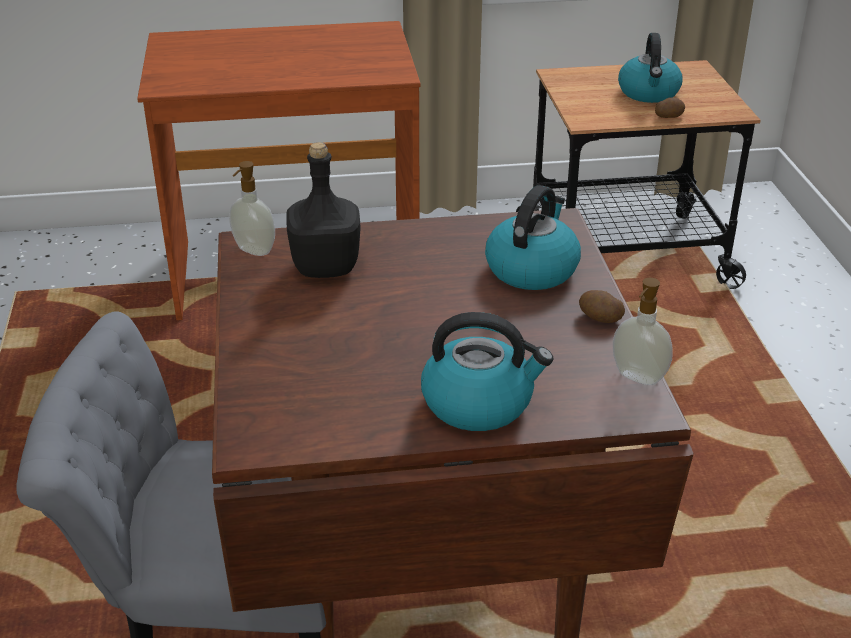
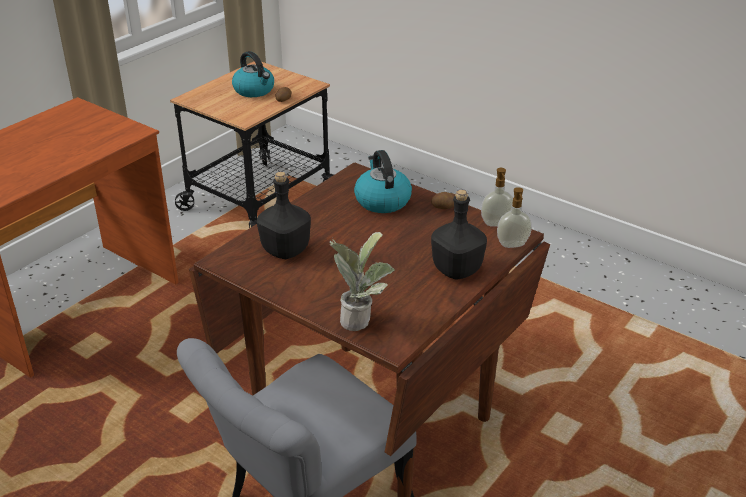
camera: 45 degrees left, 0 degrees up
soap dispenser [229,161,275,256] -> soap dispenser moved to [497,187,532,248]
kettle [421,312,553,431] -> black bottle [431,190,487,280]
none -> potted plant [329,232,395,331]

